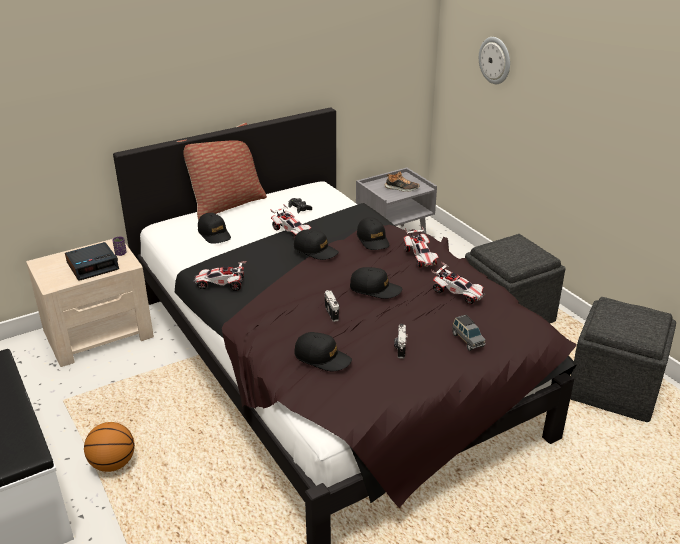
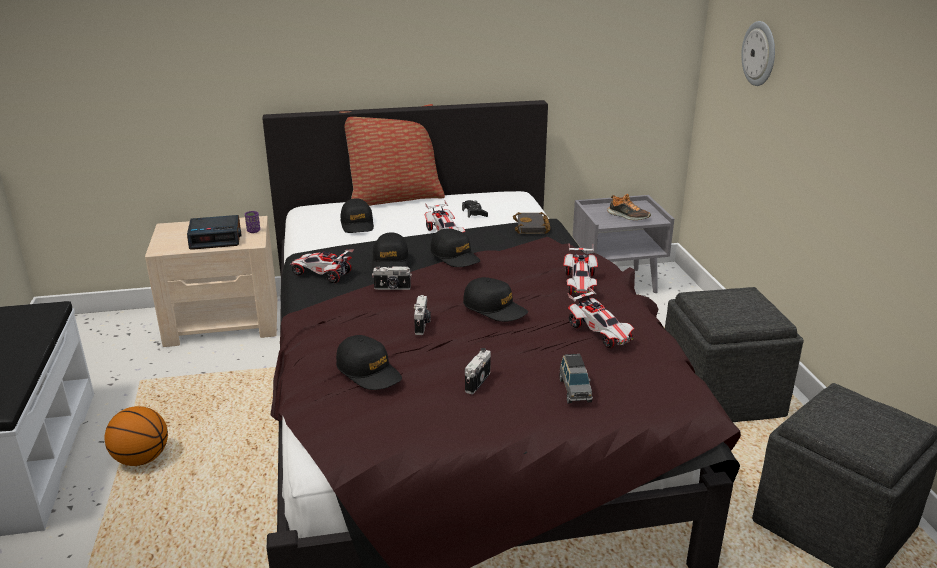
camera: 20 degrees right, 5 degrees down
black cap [357,217,389,250] -> black cap moved to [372,232,409,270]
none -> camera [372,266,412,290]
none -> black book [513,212,551,234]

